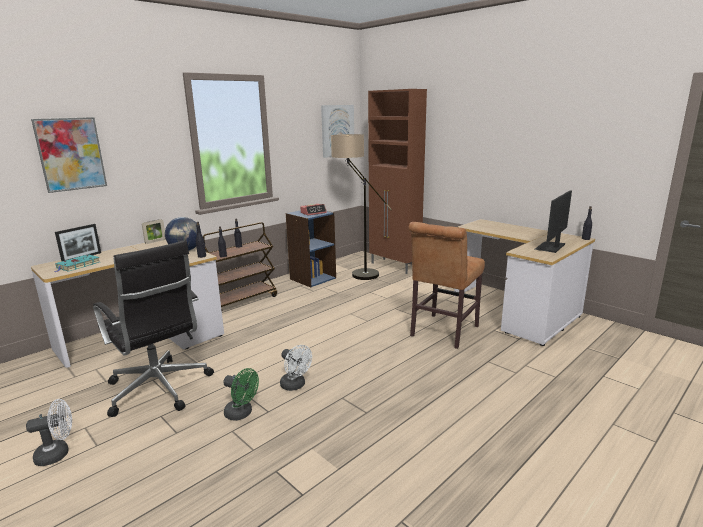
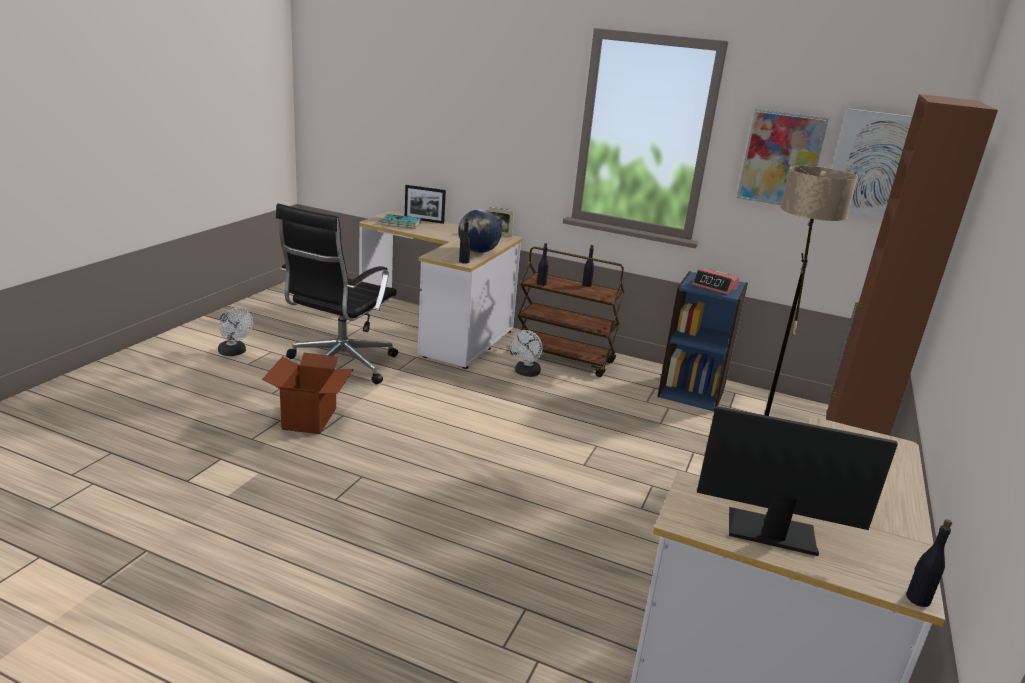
camera: 65 degrees right, 5 degrees up
picture [31,117,107,193] -> picture moved to [737,109,829,205]
green fan [223,368,259,421] -> cardboard box [262,353,354,434]
white fan [280,345,312,391] -> white fan moved to [510,330,543,377]
brown chair [408,222,485,349] -> none

